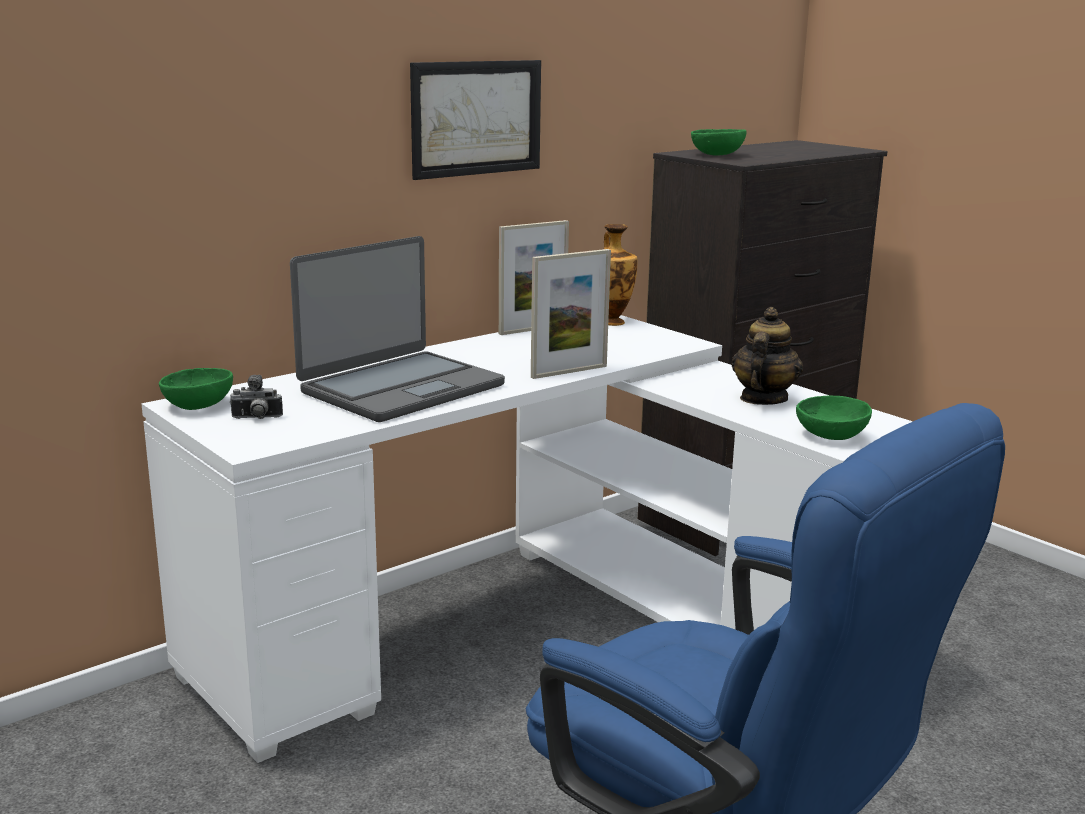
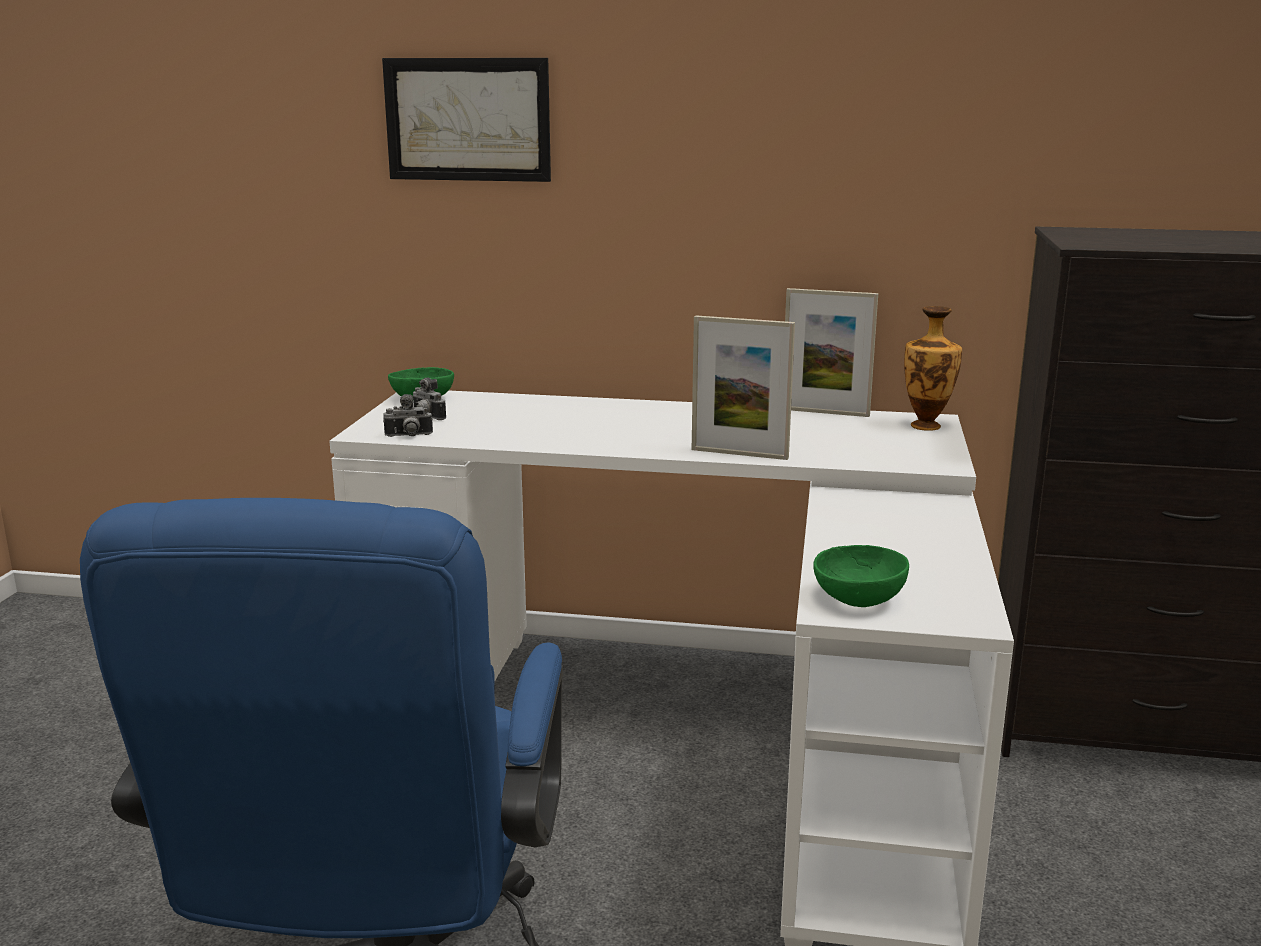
camera: 50 degrees right, 0 degrees up
laptop [290,236,505,422] -> none
picture [410,60,541,180] -> picture moved to [382,58,551,182]
green bowl [691,129,747,156] -> none
teapot [732,307,803,405] -> none
none -> camera [383,394,433,437]

